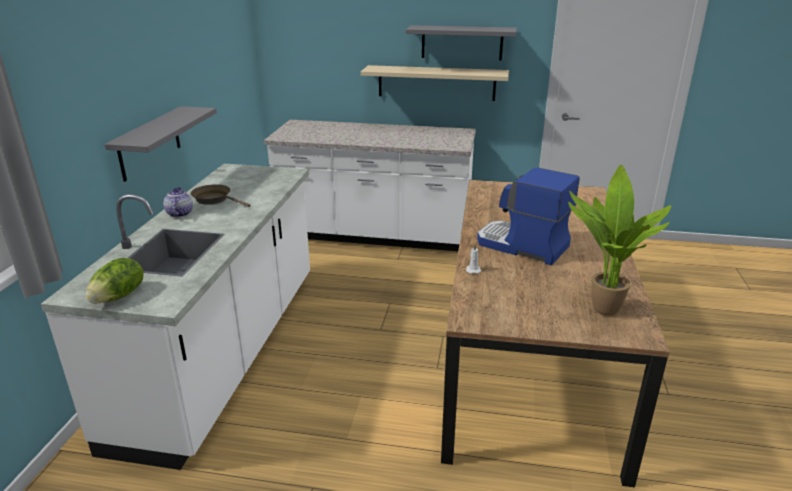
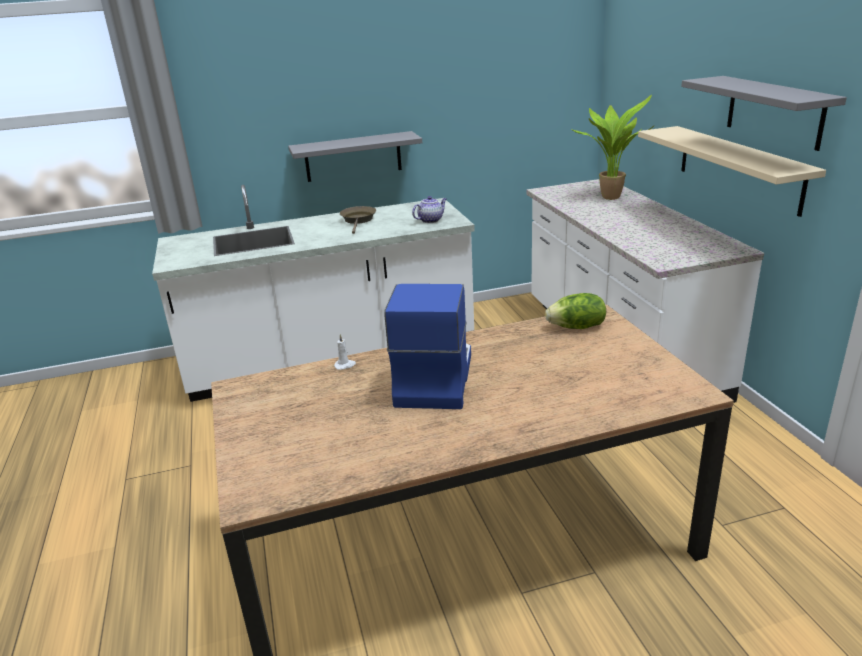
camera: 65 degrees right, 0 degrees up
lettuce [85,258,144,303] -> lettuce moved to [545,293,606,329]
teapot [163,187,193,217] -> teapot moved to [412,196,447,223]
potted plant [568,165,671,316] -> potted plant moved to [569,95,655,200]

